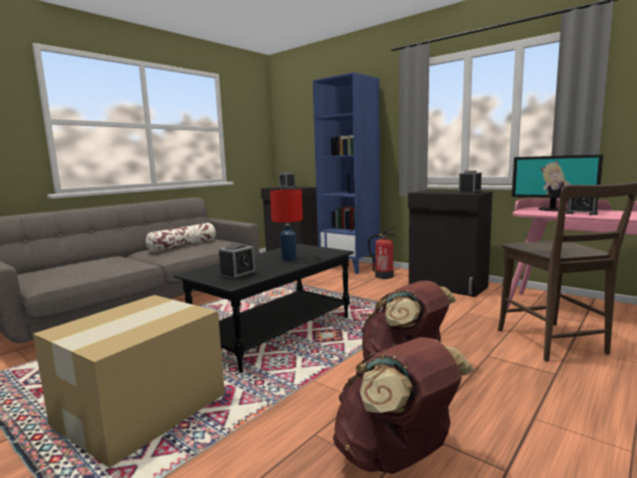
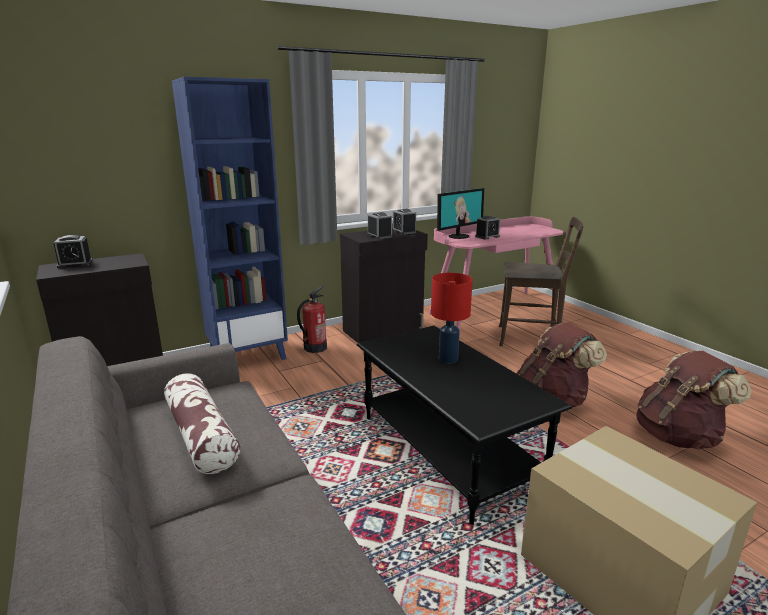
camera: 70 degrees left, 10 degrees up
alarm clock [219,244,257,281] -> alarm clock moved to [367,212,392,239]

